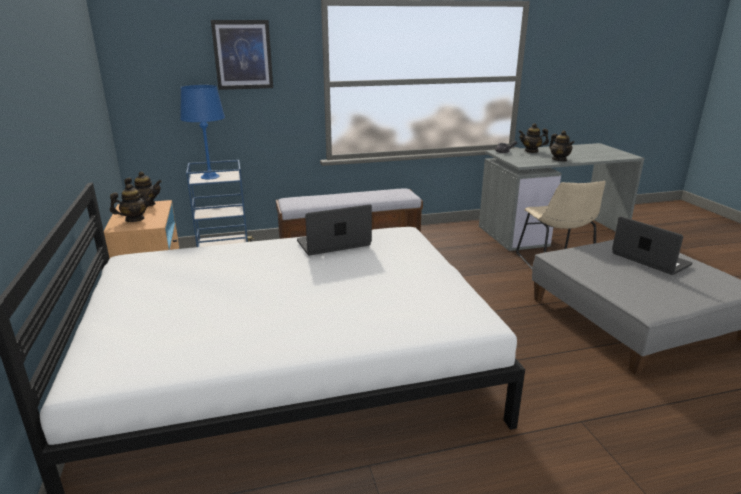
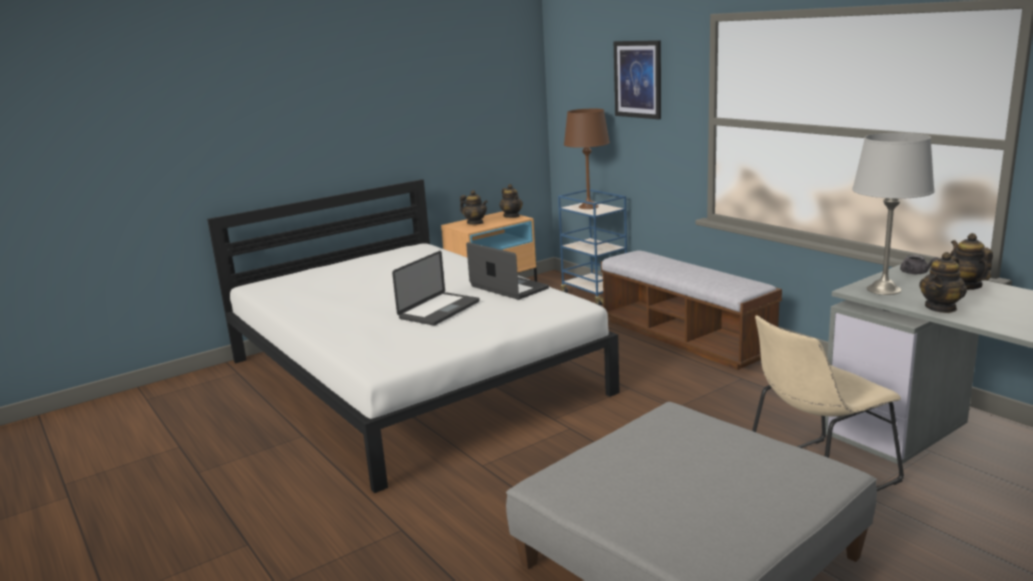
camera: 70 degrees right, 5 degrees down
blue table lamp [180,85,225,179] -> brown table lamp [564,109,610,209]
laptop [612,216,692,275] -> laptop moved to [392,251,480,325]
none -> grey table lamp [852,133,935,295]

